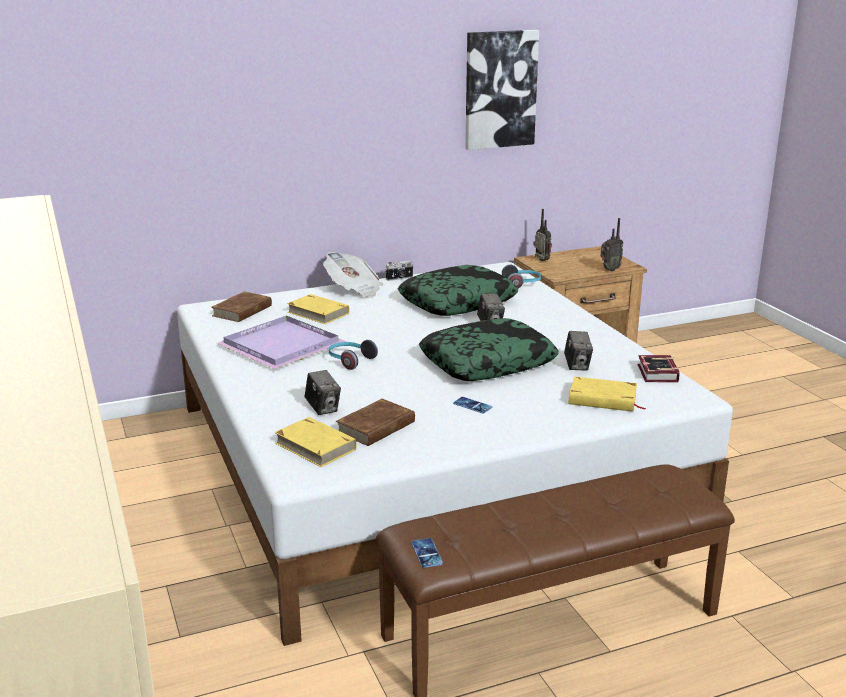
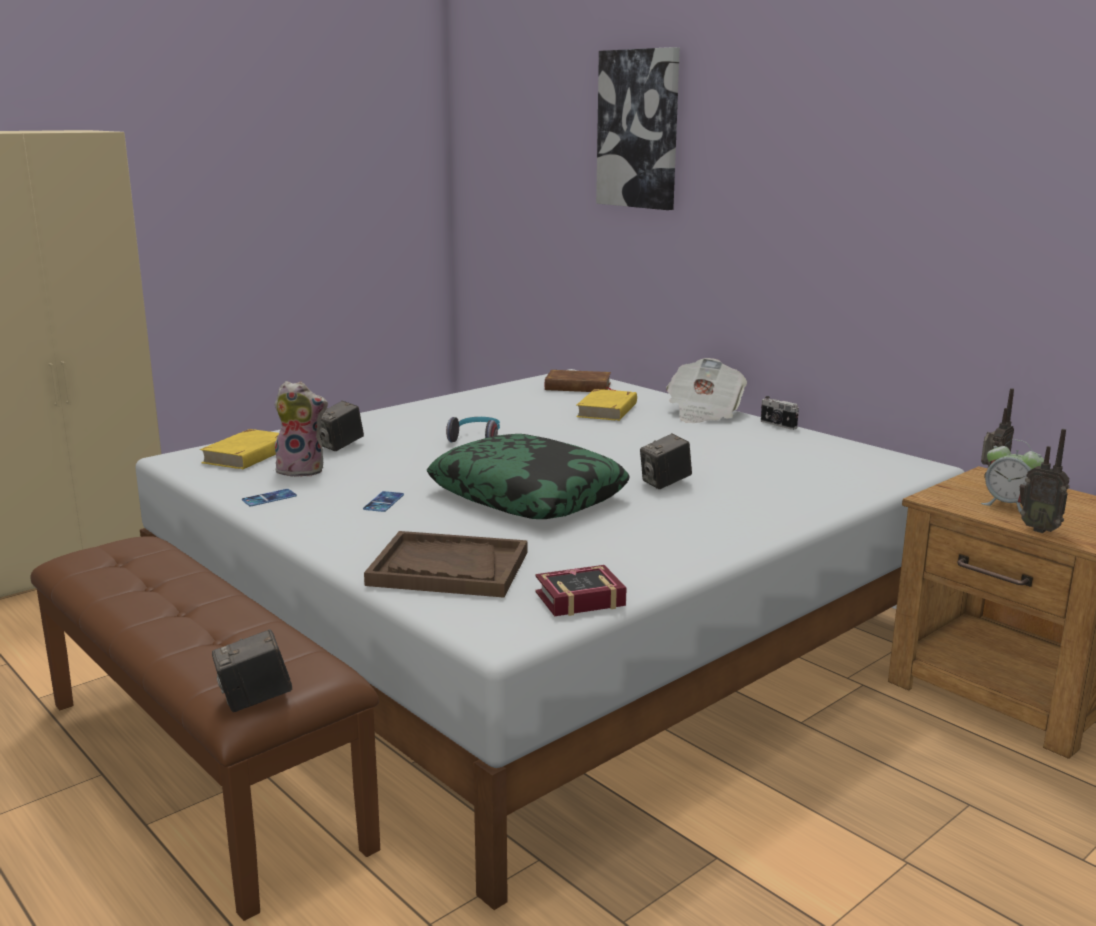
camera: 70 degrees right, 5 degrees down
purple tray [217,316,346,369] -> none
brown book [336,399,416,446] -> plush toy [275,381,328,477]
pillow [397,265,518,316] -> none
phone [411,538,443,568] -> phone moved to [242,489,297,506]
picture [465,30,539,150] -> picture moved to [596,47,680,210]
headphones [502,265,541,288] -> none
camera [564,331,593,371] -> camera moved to [212,629,292,712]
yellow book [568,377,646,412] -> brown tray [364,531,527,598]
none -> alarm clock [981,440,1044,513]

